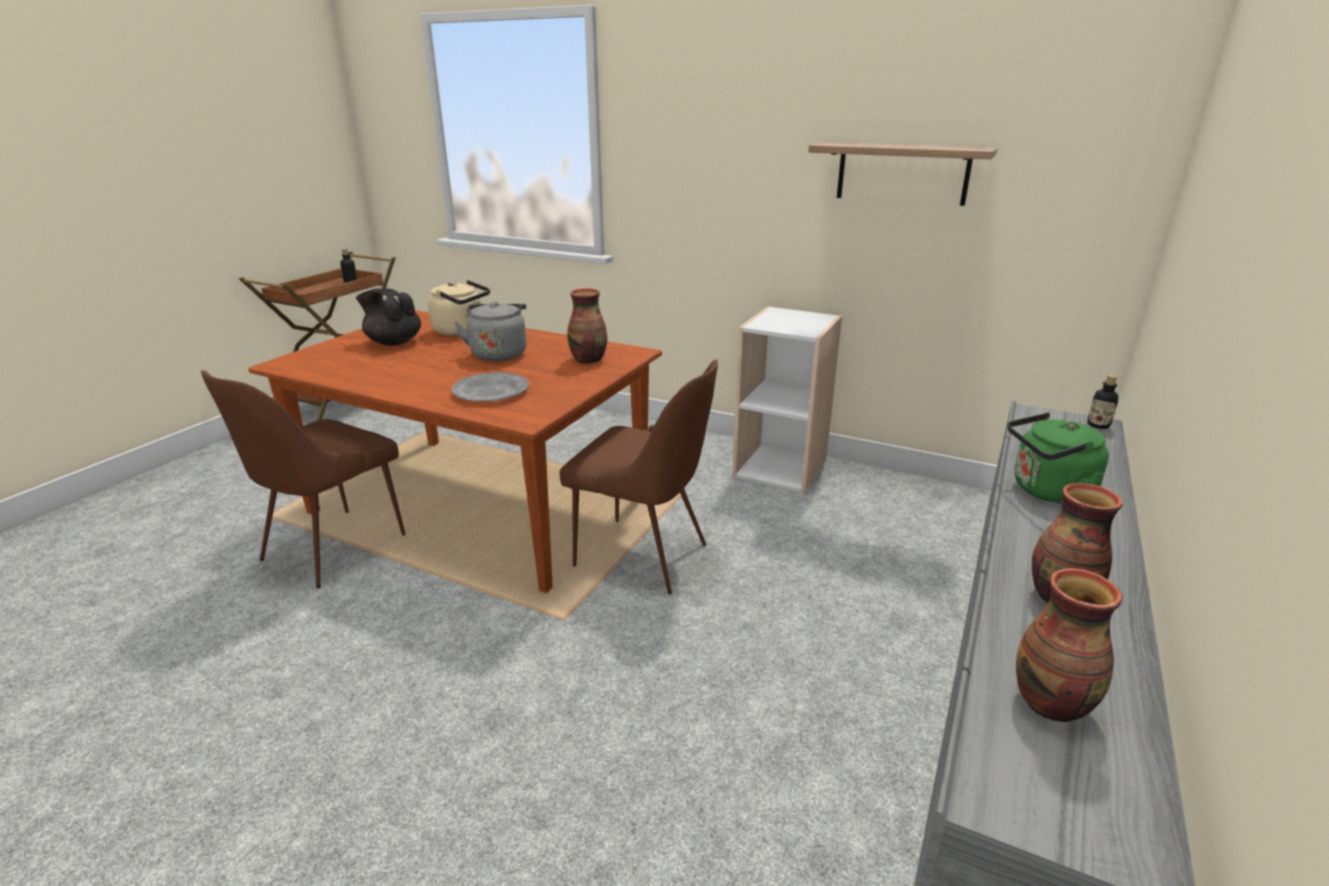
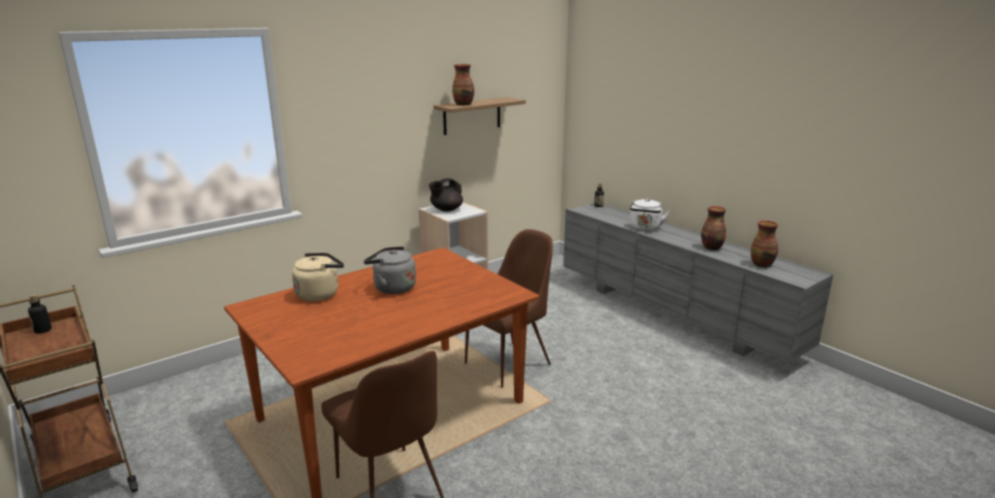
camera: 65 degrees left, 5 degrees down
black teapot [356,288,421,346] -> black teapot moved to [429,178,463,211]
grey plate [452,372,529,402] -> none
vase [567,288,608,363] -> vase moved to [452,64,474,105]
green kettle [1008,413,1109,504] -> white kettle [630,198,670,231]

